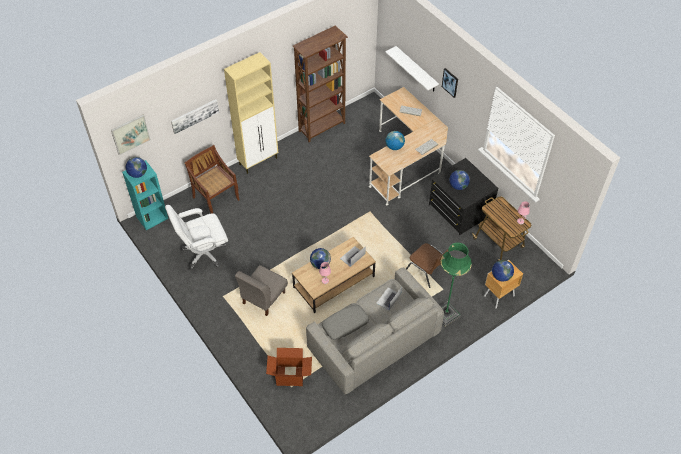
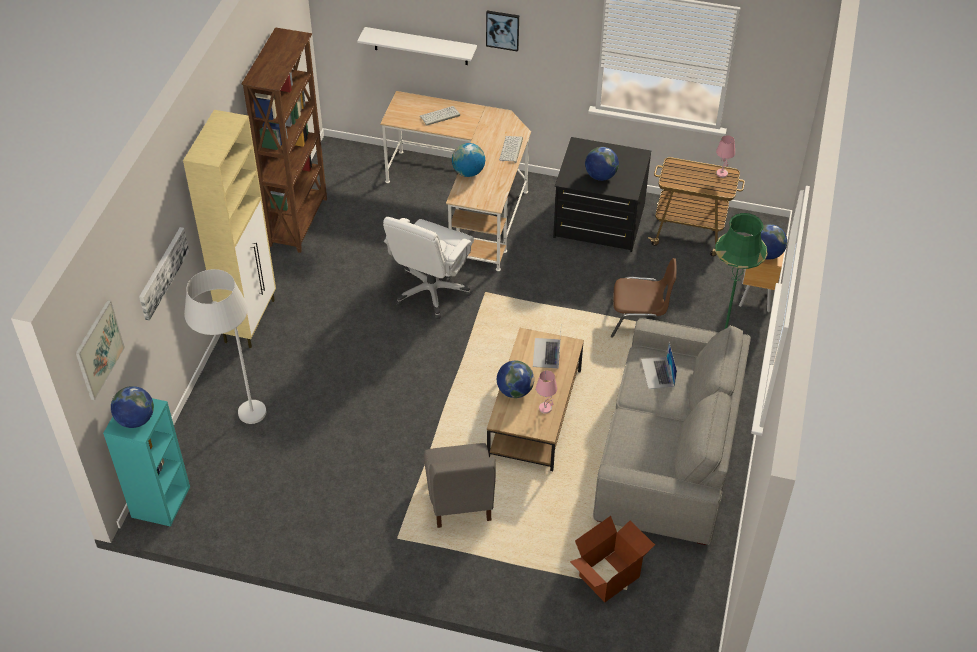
camera: 40 degrees left, 5 degrees down
white office chair [165,205,228,270] -> white office chair moved to [383,217,474,319]
brown chair [184,145,239,214] -> white floor lamp [184,269,266,424]
grey pillow [322,305,369,340] -> none

